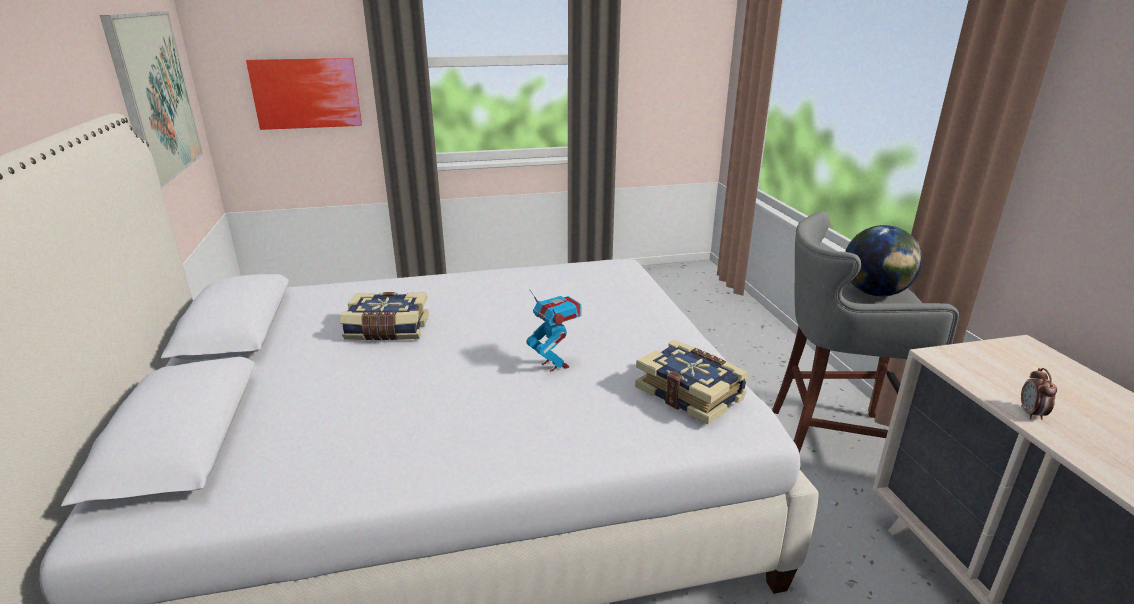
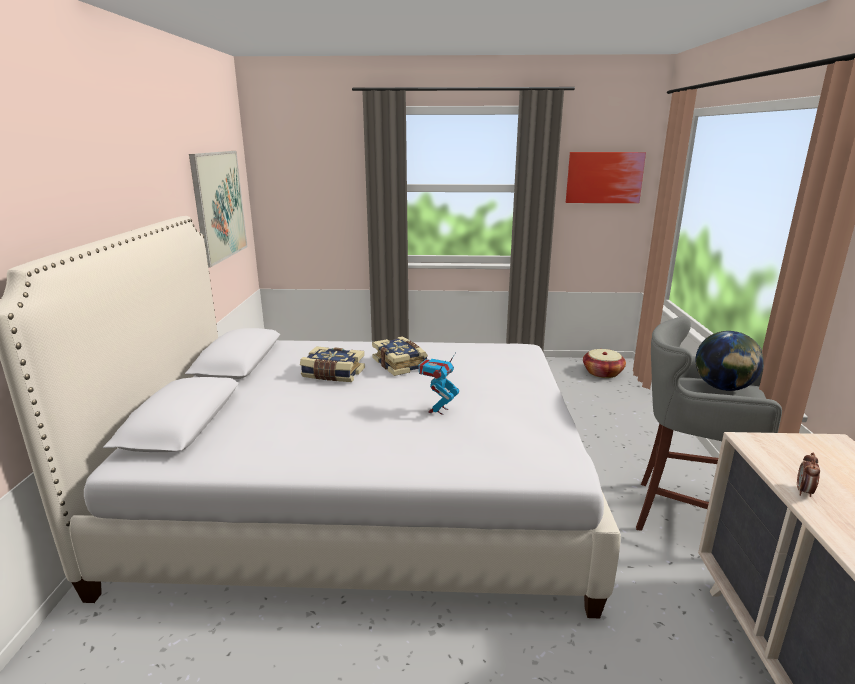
camera: 15 degrees right, 5 degrees down
picture [246,58,362,130] -> picture moved to [566,152,646,203]
toy robot [527,289,581,372] -> toy robot turned 135 degrees counterclockwise [418,352,459,415]
book [635,340,749,425] -> book moved to [372,336,428,376]
none -> basket [583,349,626,378]

